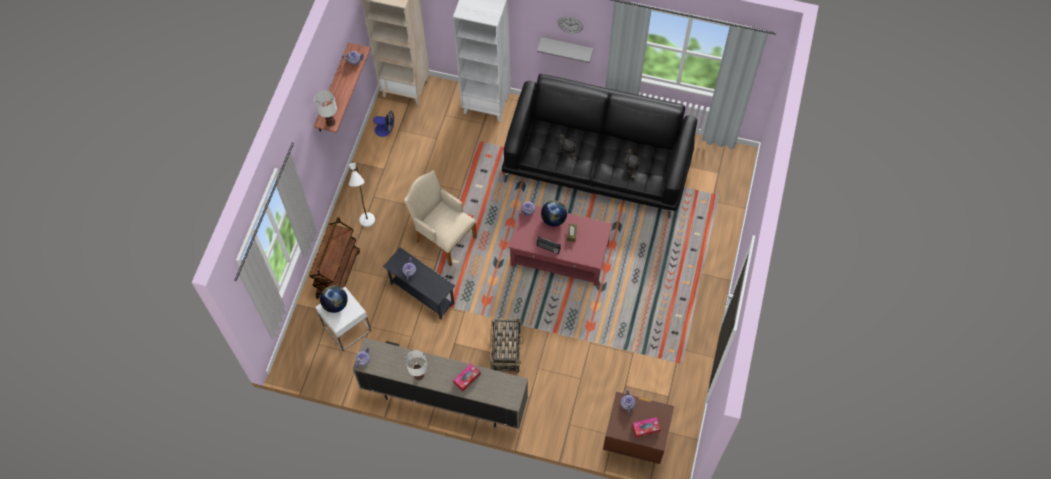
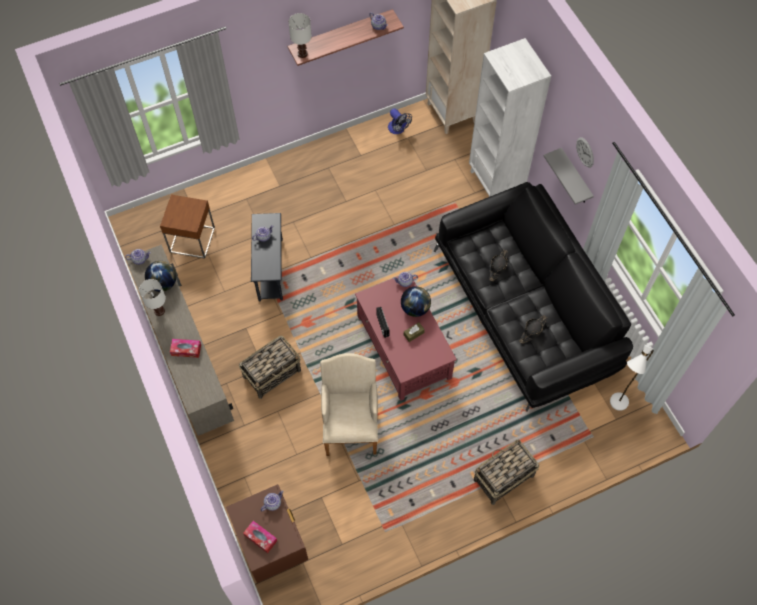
camera: 50 degrees right, 0 degrees up
brown cart [309,217,360,299] -> none
white side table [316,287,371,351] -> brown side table [160,195,215,259]
globe [320,285,348,313] -> globe moved to [145,261,176,292]
white floor lamp [349,162,375,227] -> white floor lamp moved to [610,345,654,411]
beige armchair [404,170,477,266] -> beige armchair moved to [320,353,378,456]
none -> basket [474,439,539,505]

